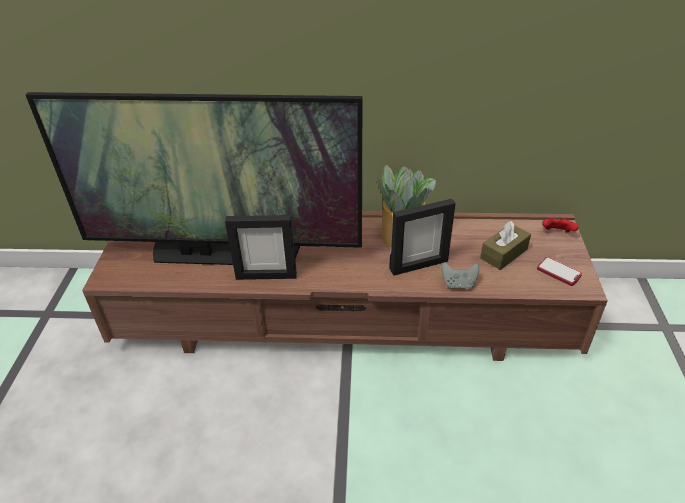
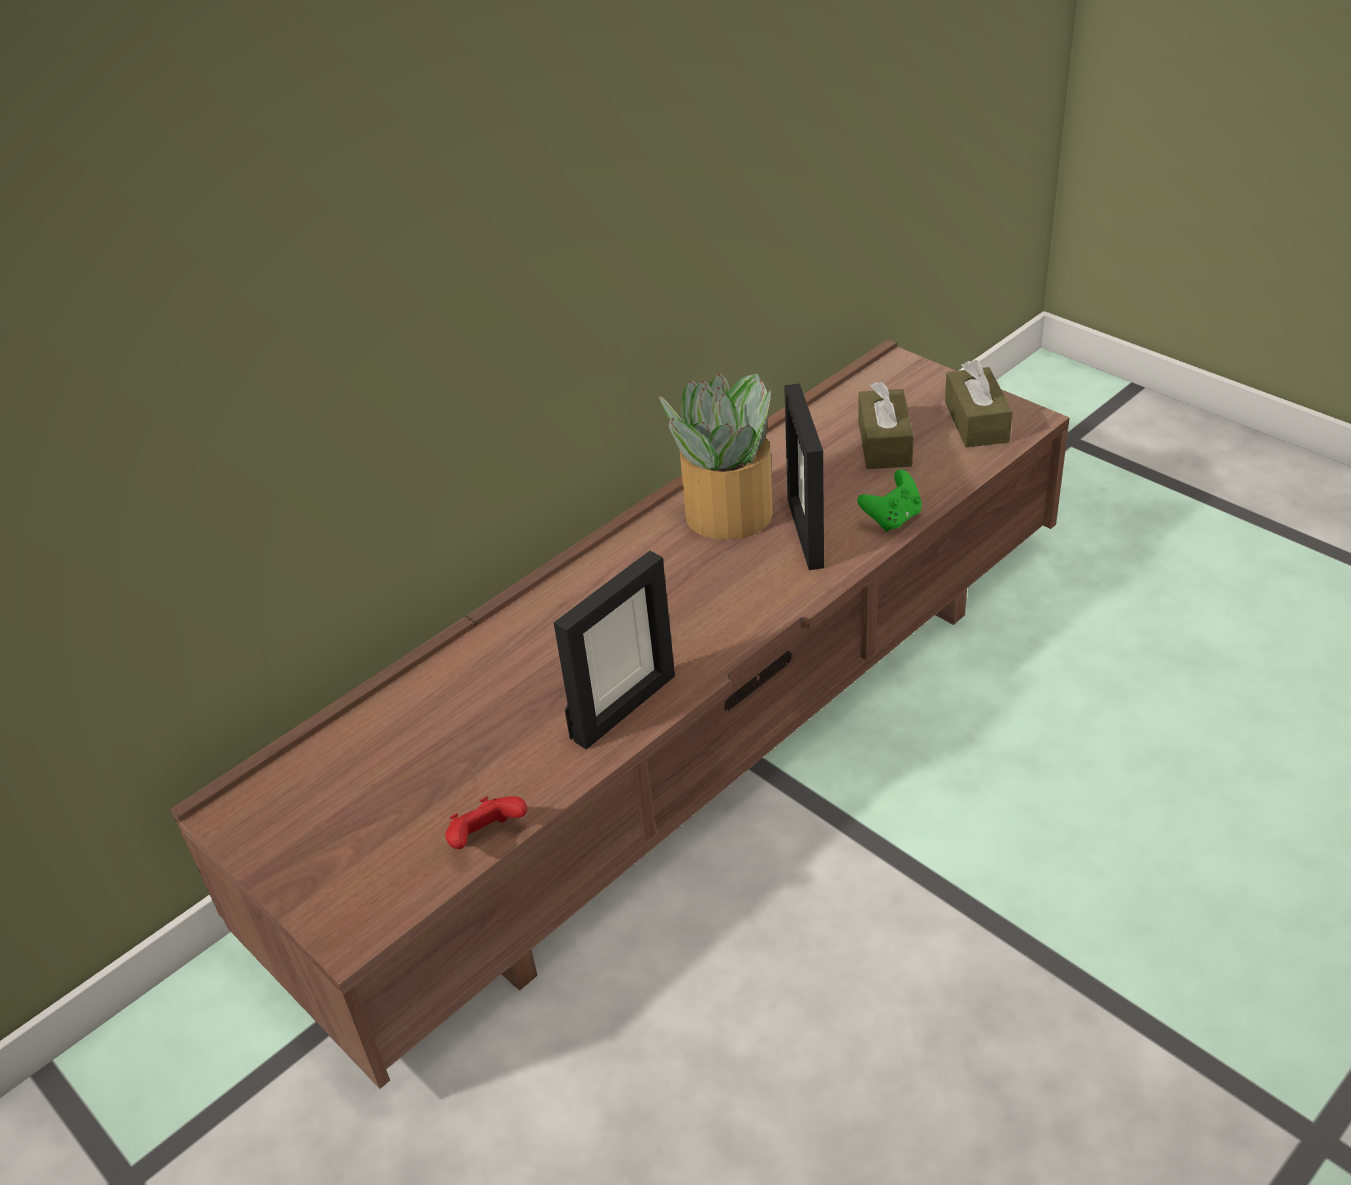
camera: 45 degrees left, 0 degrees up
television [25,92,362,265] -> none
picture frame [389,199,456,276] -> picture frame turned 150 degrees clockwise [784,383,824,570]
grey game controller [441,262,479,289] -> green game controller [857,469,922,532]
phone [537,257,582,286] -> brown tissue box [945,360,1012,447]
red game controller [542,217,579,232] -> red game controller moved to [445,796,527,849]

